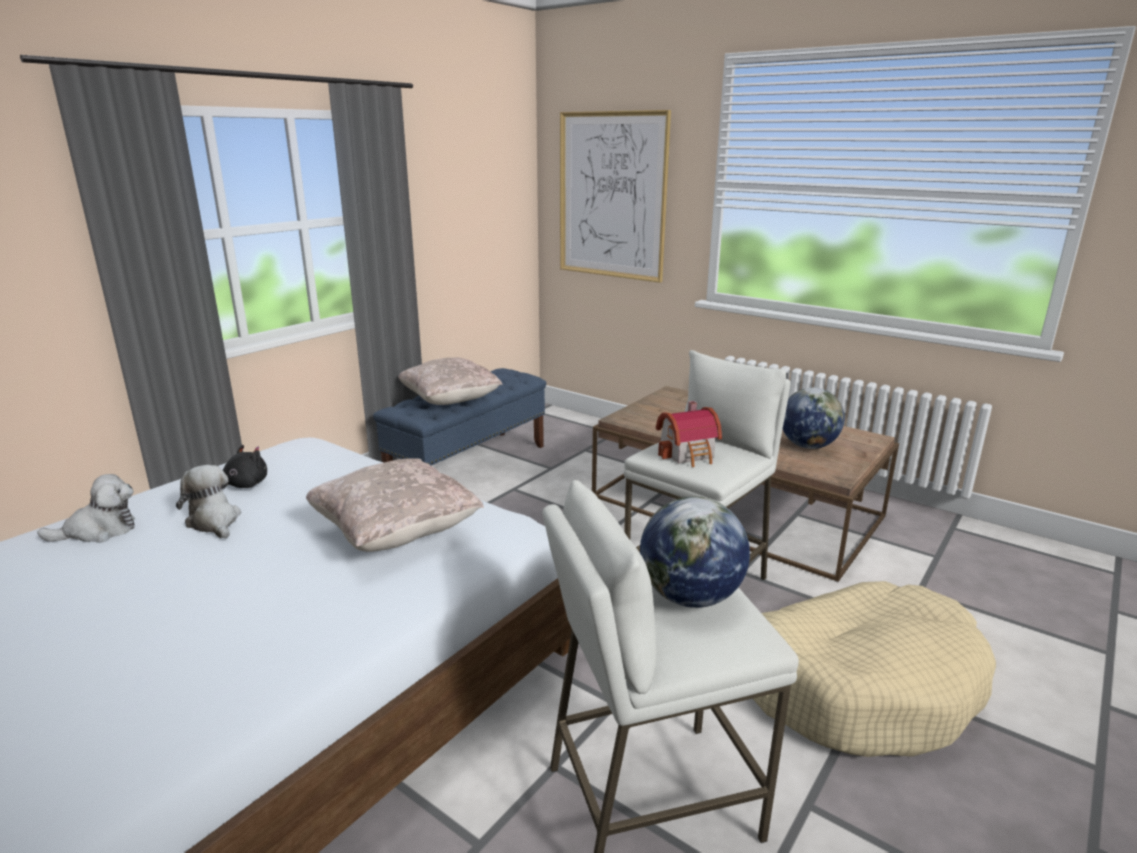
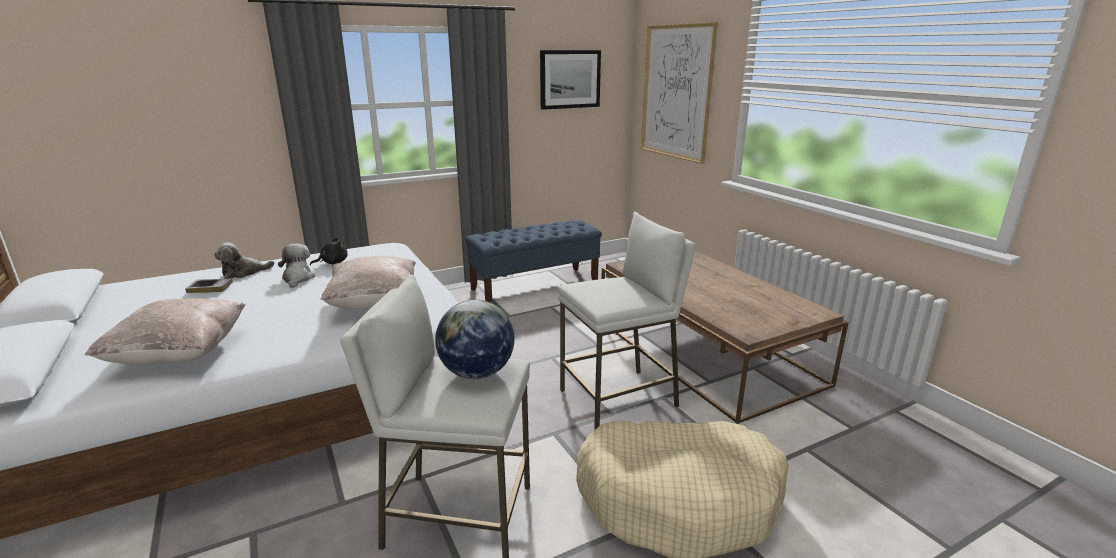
camera: 25 degrees right, 0 degrees up
plush toy [37,474,135,543] -> plush toy turned 150 degrees clockwise [214,242,274,279]
beige pillow [398,357,502,405] -> beige pillow moved to [85,299,245,365]
toy house [656,401,722,467] -> none
globe [783,388,845,449] -> none
none -> book [185,278,233,293]
none -> picture [540,50,601,110]

